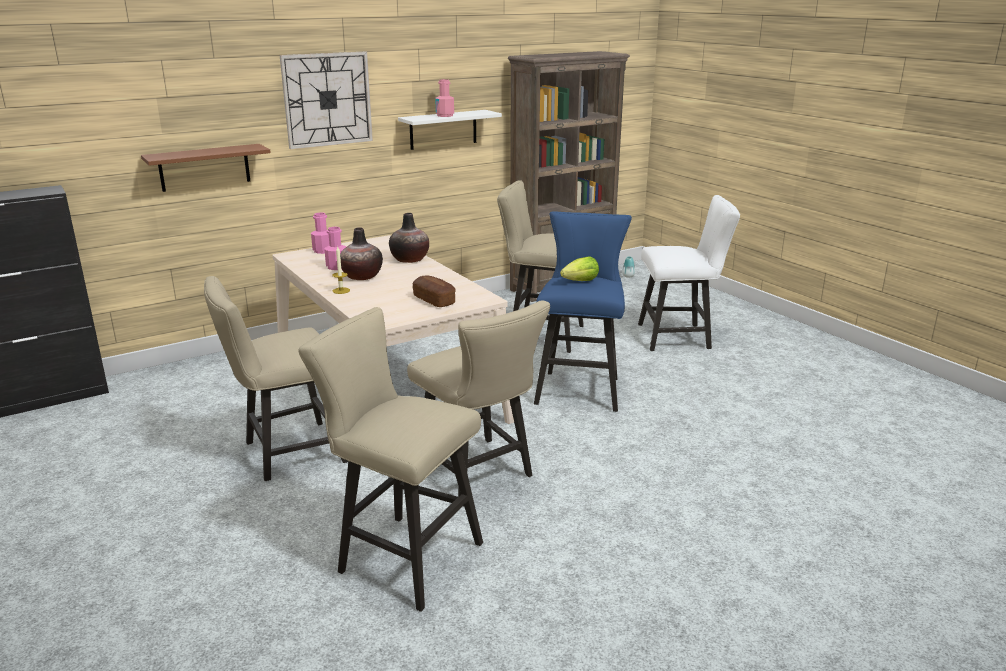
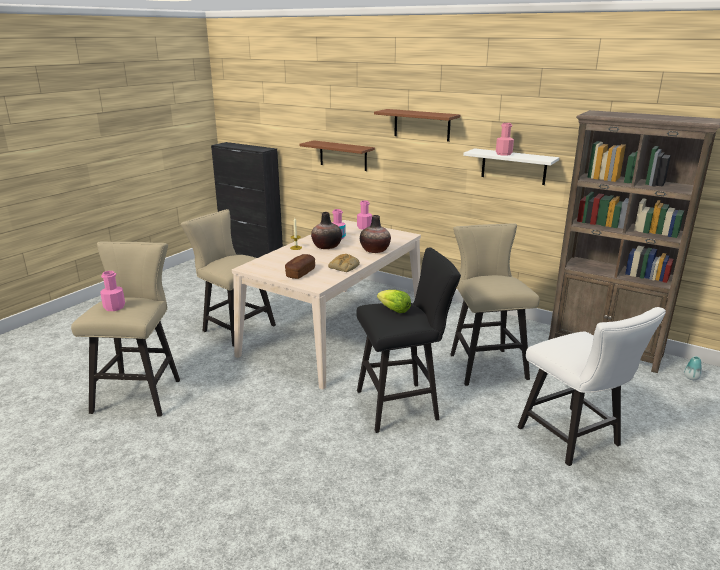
camera: 65 degrees right, 0 degrees up
wall clock [280,51,373,149] -> brown shelf [374,109,460,142]
beige chair [407,300,550,497] -> none
blue stool [534,211,632,412] -> black stool [356,247,461,433]
none -> pink bottle [100,271,125,311]
none -> bread [328,254,360,272]

